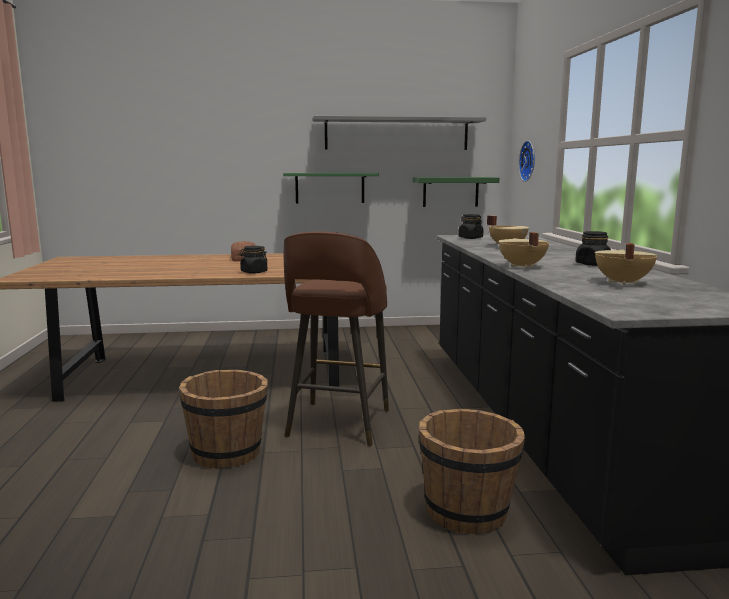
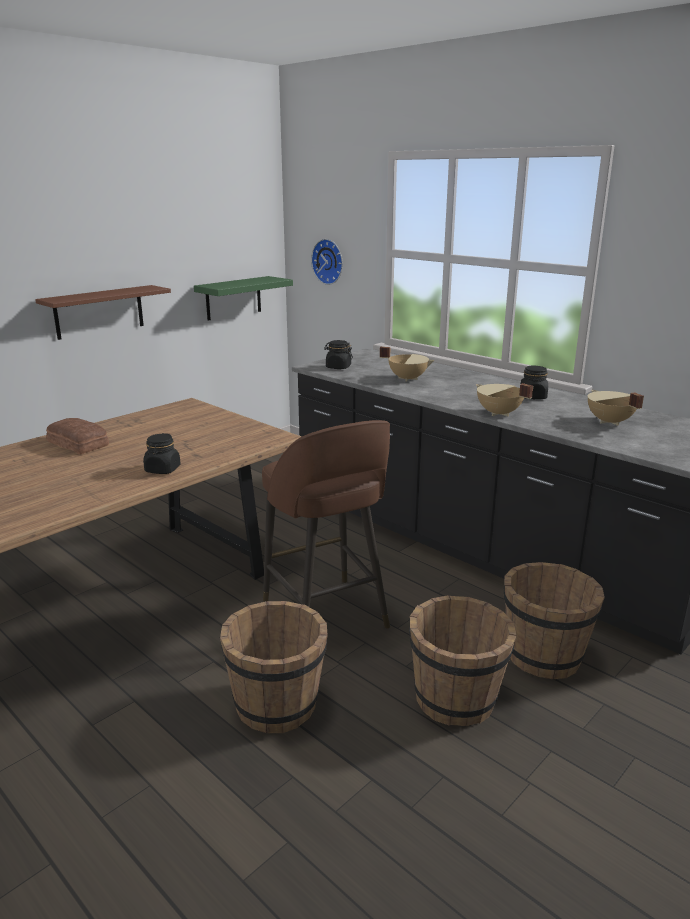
camera: 40 degrees left, 10 degrees up
green shelf [283,173,379,203] -> brown shelf [35,285,171,340]
grey shelf [313,116,486,150] -> none
none -> brown bucket [409,595,517,726]

